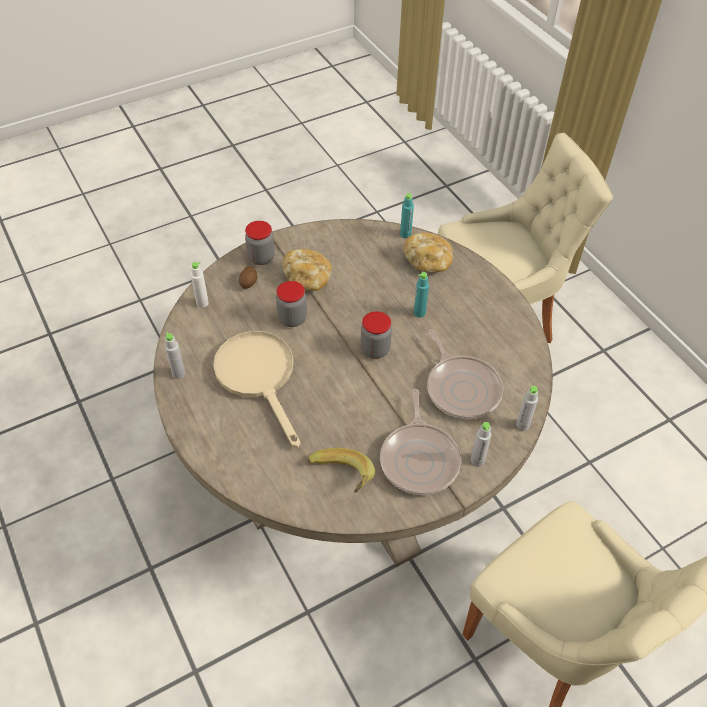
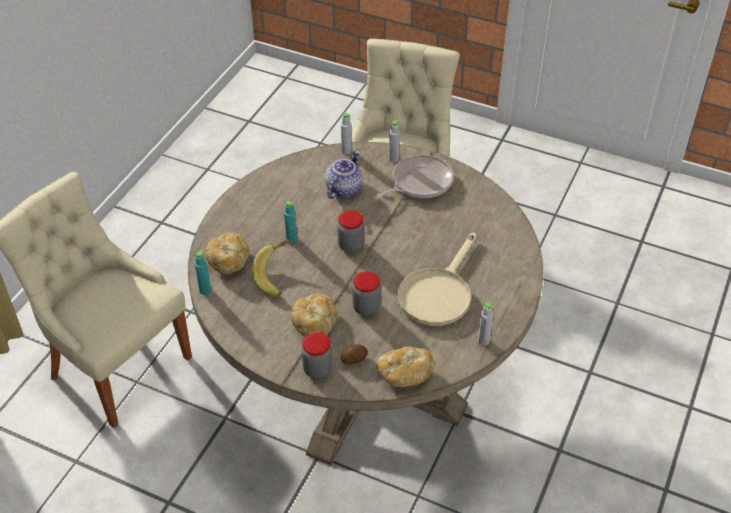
camera: 125 degrees left, 5 degrees down
white bottle [191,262,209,308] -> bread [377,346,435,387]
banana [307,448,375,492] -> banana moved to [252,239,292,297]
frying pan [427,329,504,419] -> teapot [325,151,362,199]

